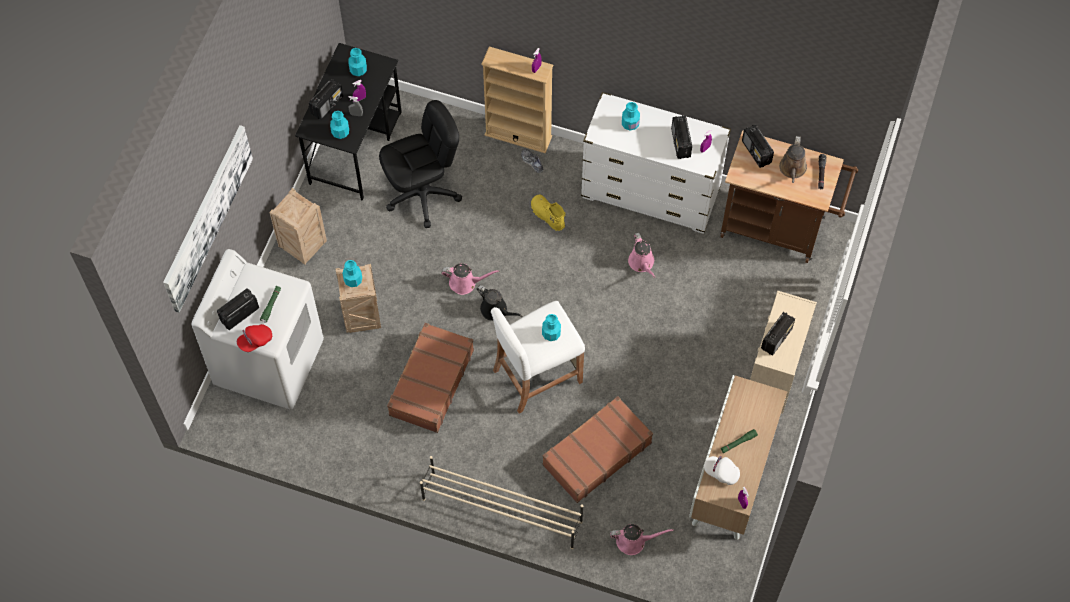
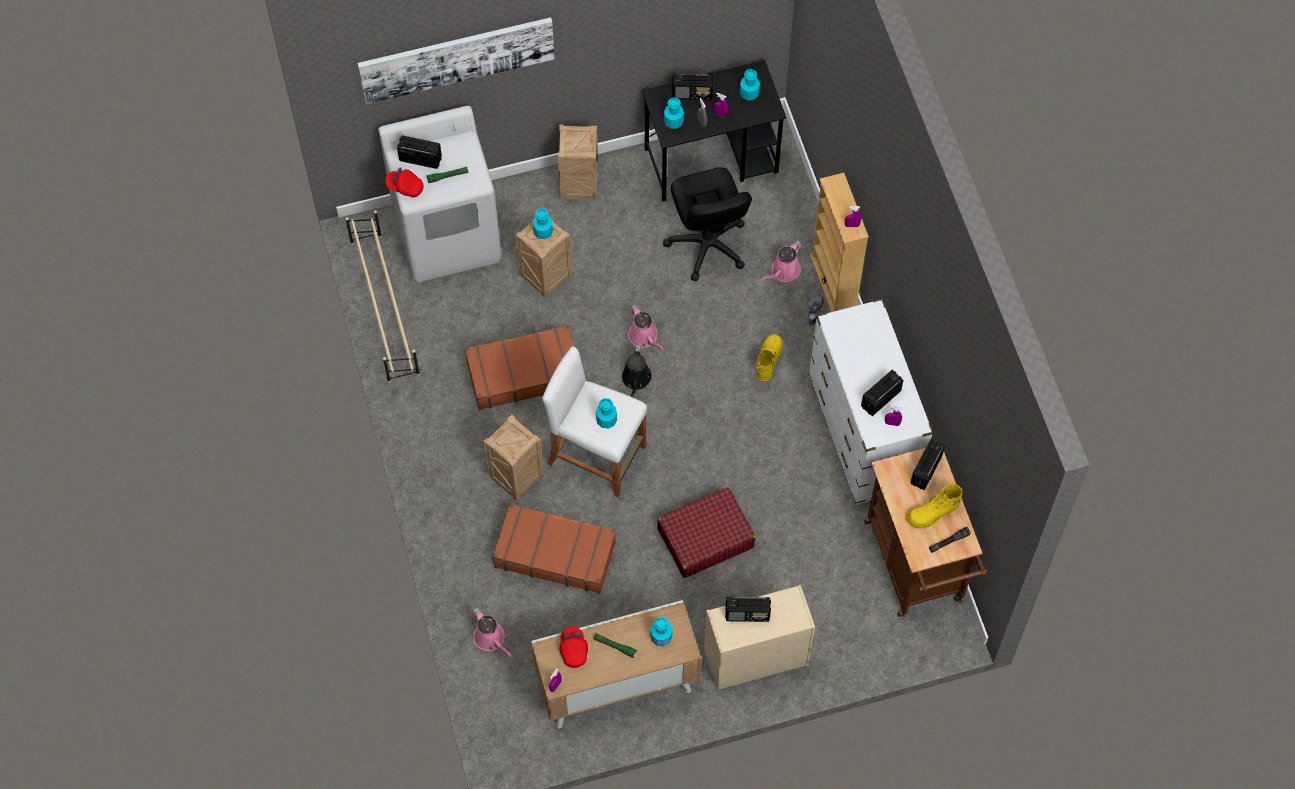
camera: 55 degrees right, 0 degrees up
black office chair [379,100,462,228] -> black office chair turned 45 degrees clockwise [663,167,752,281]
beige shoe rack [420,456,583,549] -> beige shoe rack moved to [345,210,420,383]
turquoise bottle [622,102,640,131] -> turquoise bottle moved to [650,617,672,646]
pink watering can [628,232,655,278] -> pink watering can moved to [761,240,802,282]
white cap [704,456,740,485] -> red cap [559,627,588,668]
brown watering can [779,136,807,183] -> yellow boot [906,484,962,529]
none -> crate [483,414,544,501]
none -> red suitcase [657,487,756,578]

